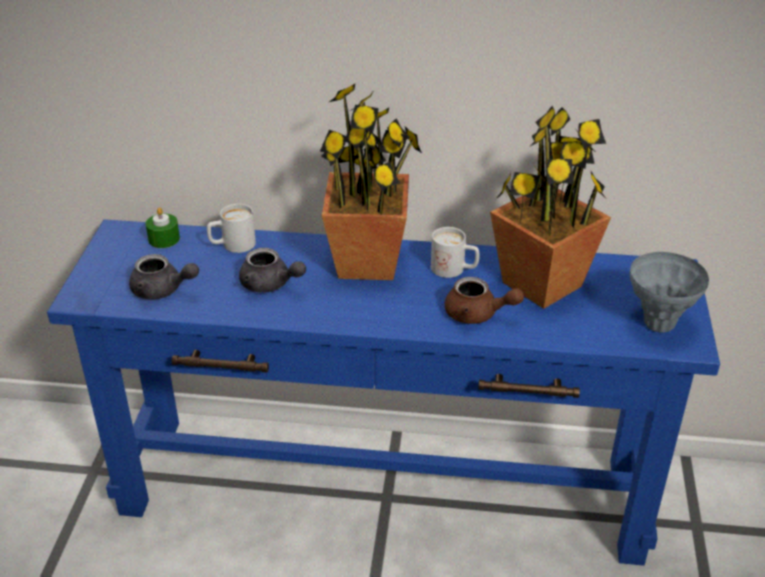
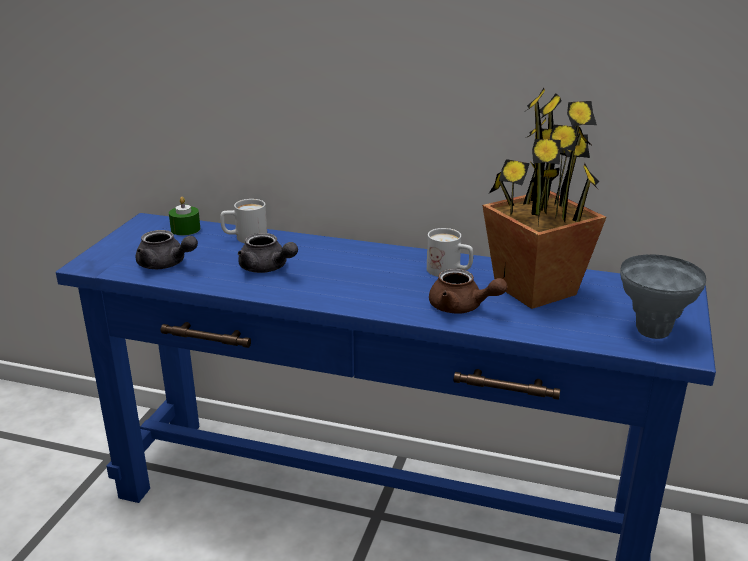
camera: 10 degrees right, 10 degrees down
potted plant [320,84,422,280] -> none

